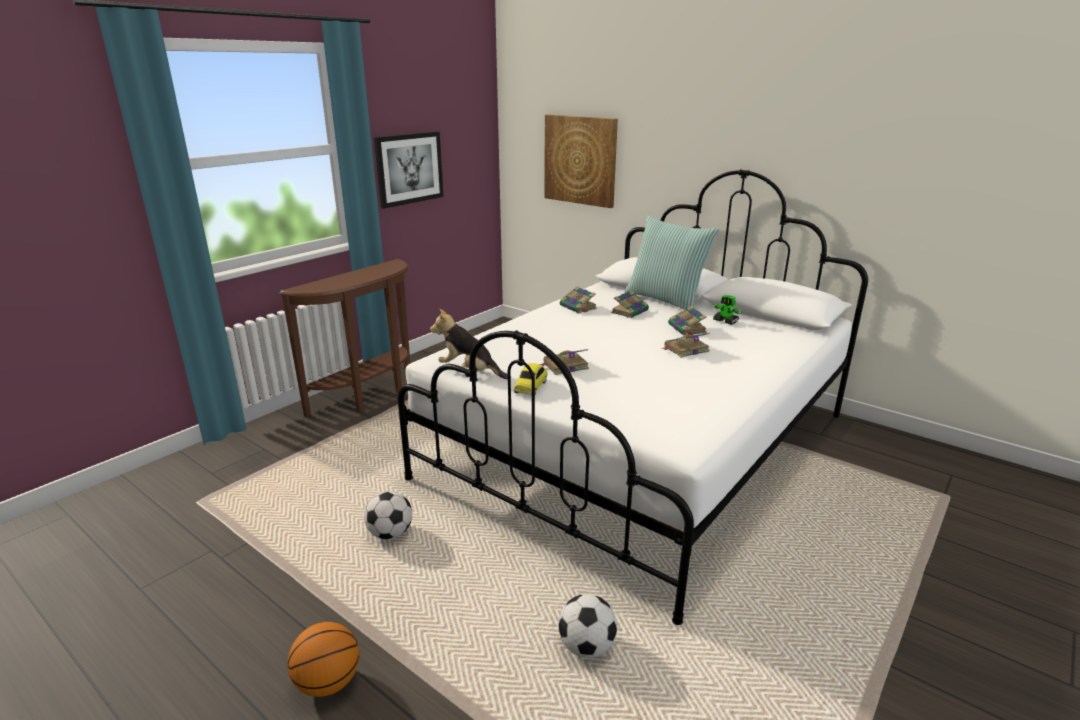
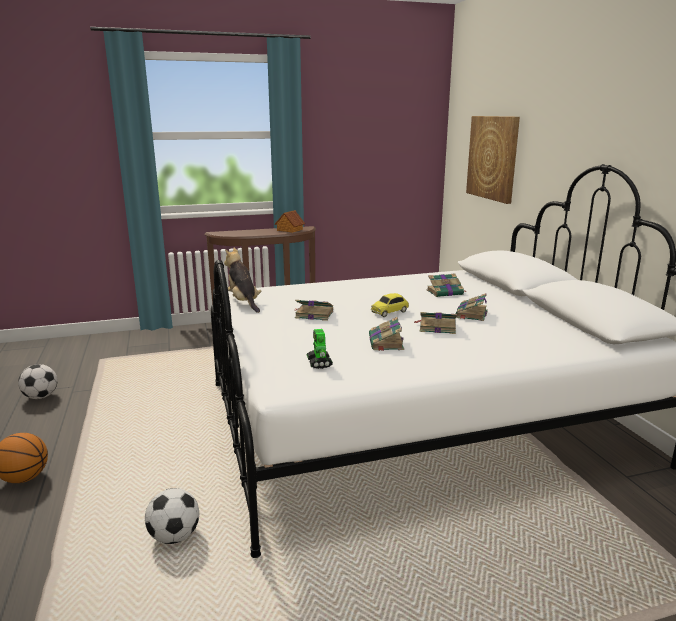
camera: 35 degrees right, 5 degrees down
football [364,491,412,539] -> football moved to [18,364,58,399]
picture [374,131,444,209] -> none
toy car [514,363,547,395] -> toy car moved to [371,293,409,317]
book [560,286,597,313] -> book moved to [369,317,404,351]
pillow [624,216,719,310] -> none
toy robot [713,295,742,325] -> toy robot moved to [307,329,333,369]
none -> toy house [275,210,305,233]

